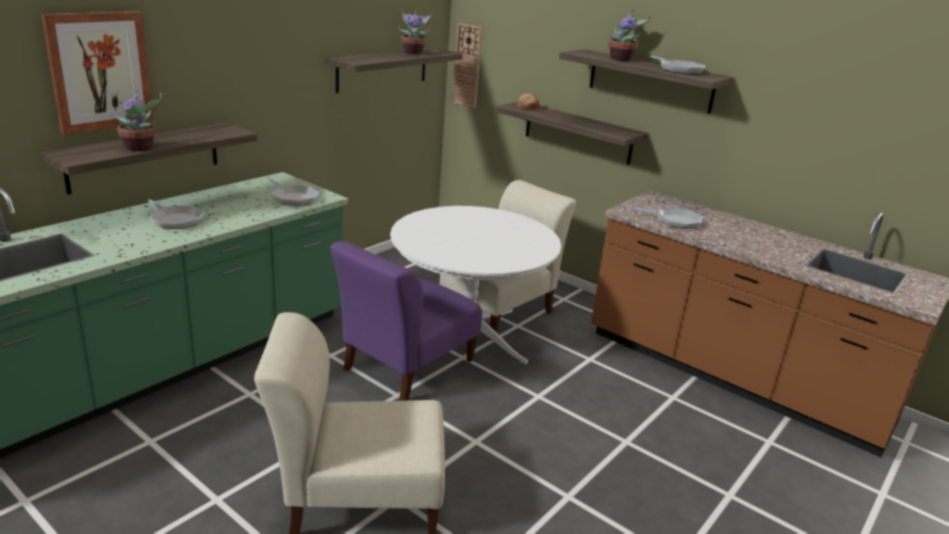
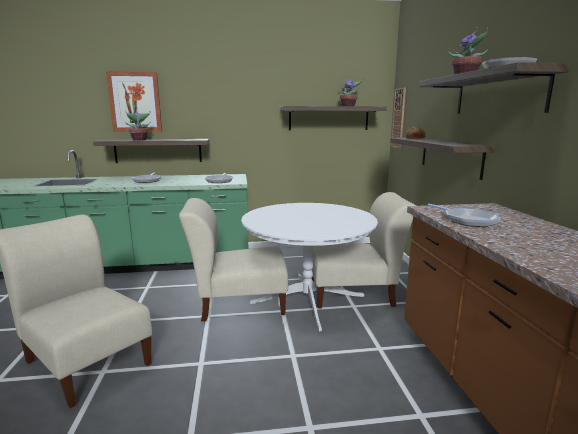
camera: 45 degrees right, 10 degrees down
purple chair [330,241,482,401] -> beige chair [179,198,288,321]

